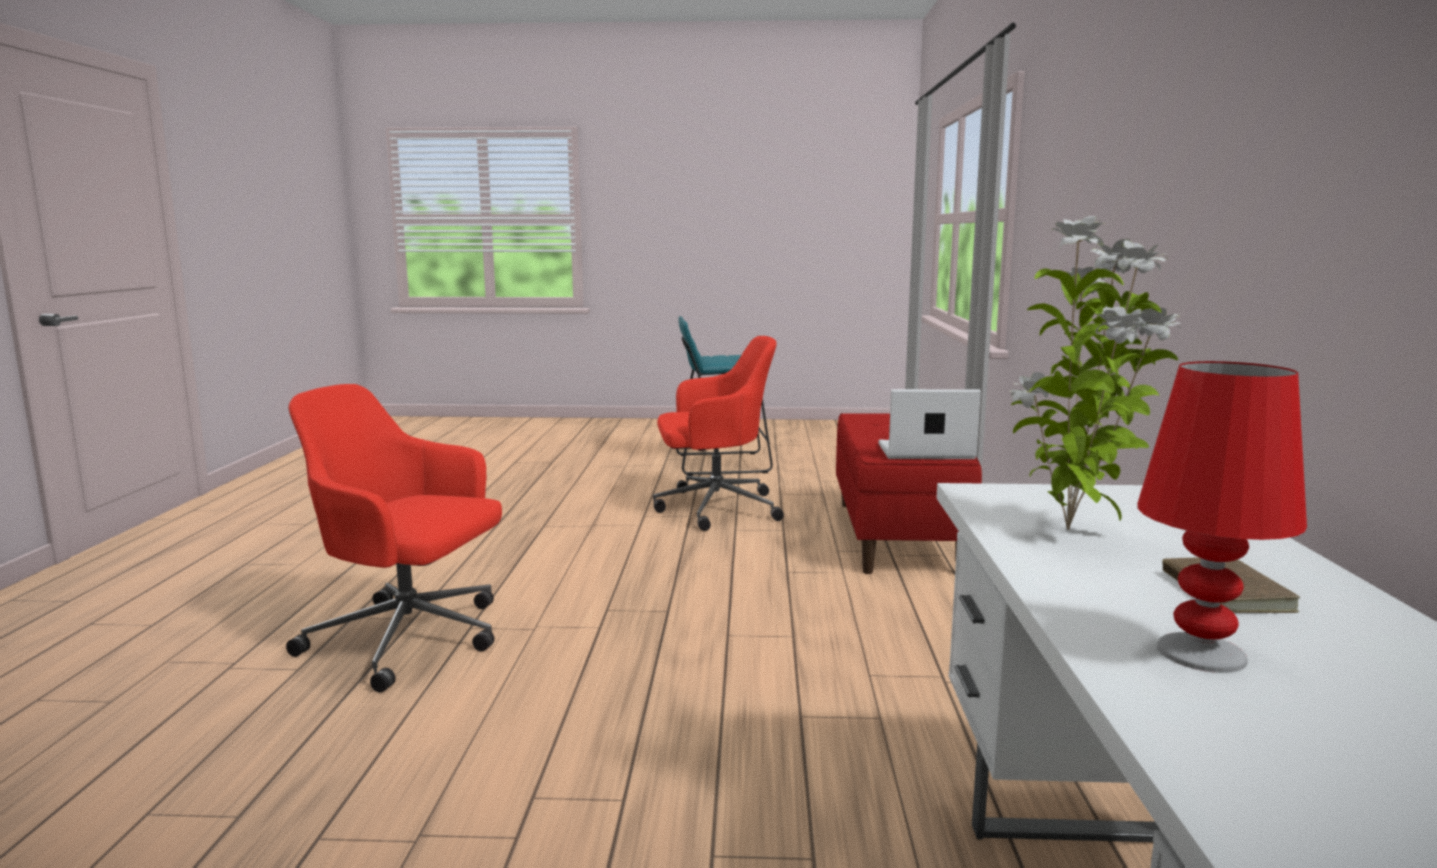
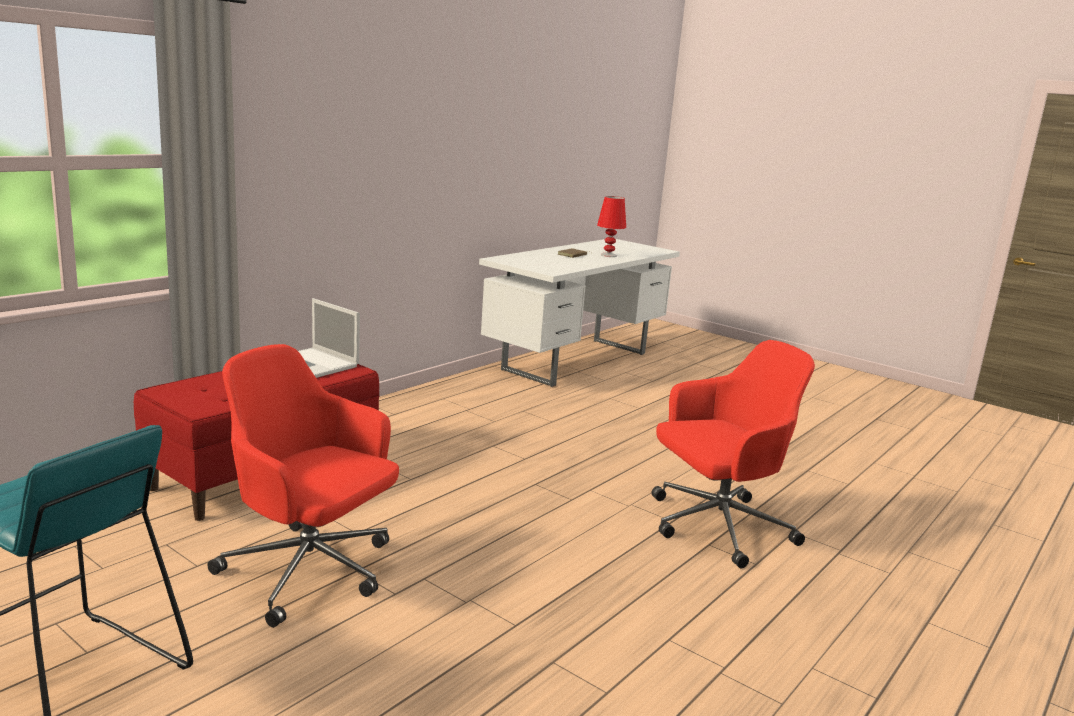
camera: 145 degrees left, 5 degrees up
red office chair [286,384,502,693] -> red office chair turned 75 degrees counterclockwise [652,340,815,568]
potted plant [1010,216,1181,530] -> none

